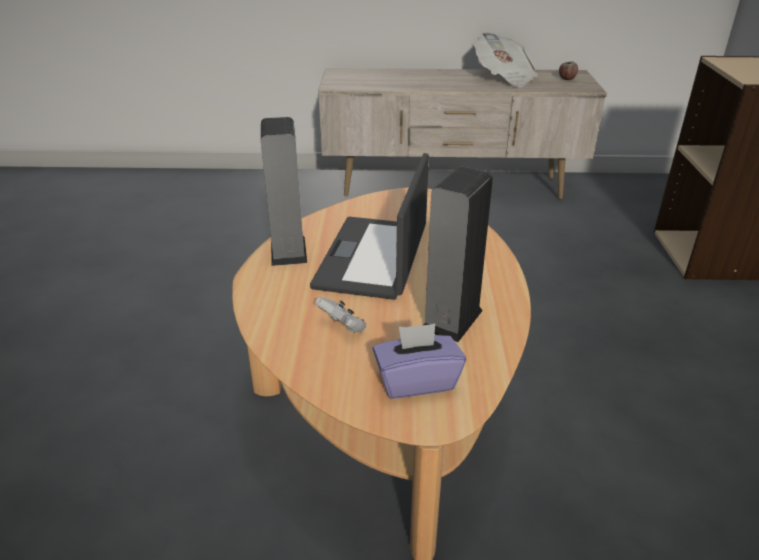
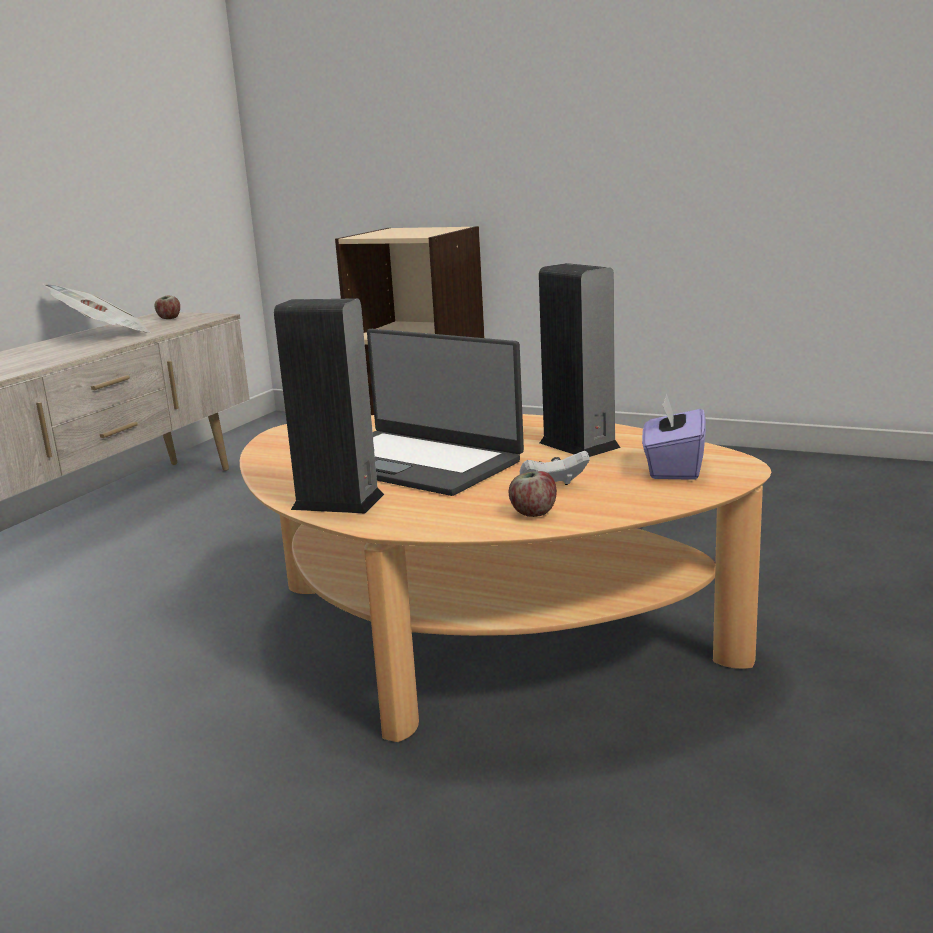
camera: 65 degrees left, 15 degrees down
none -> apple [509,471,557,517]

